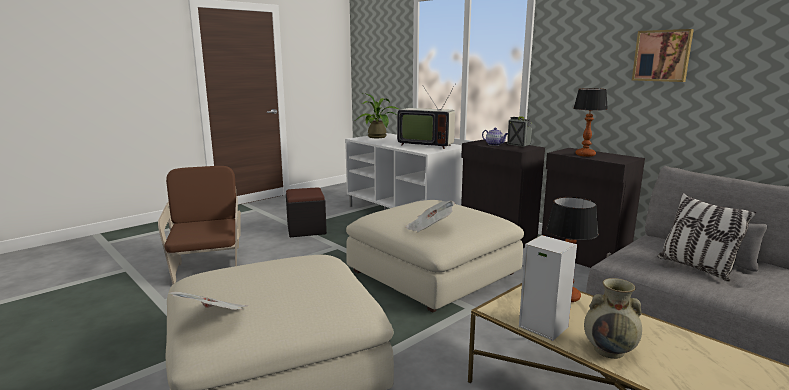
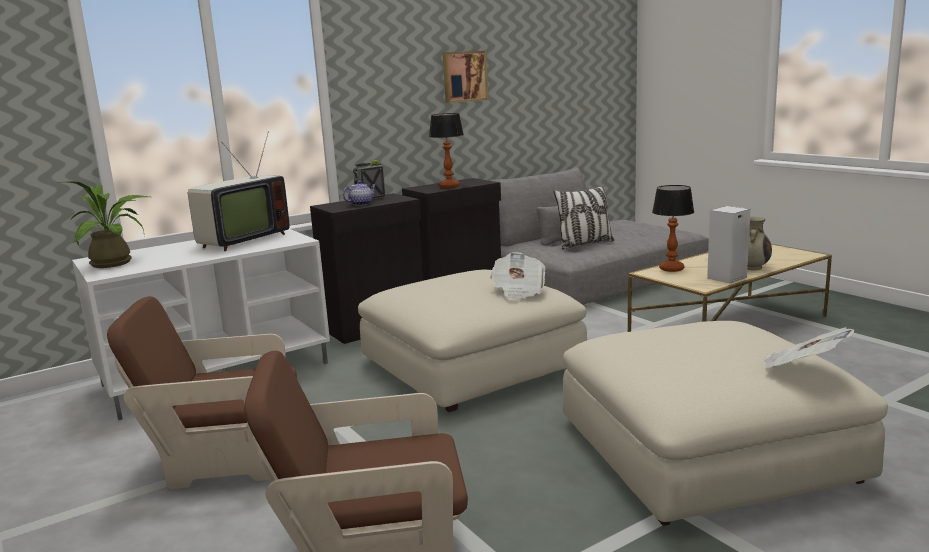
camera: 80 degrees left, 0 degrees up
black ottoman [286,187,327,237] -> brown armchair [107,296,297,489]

